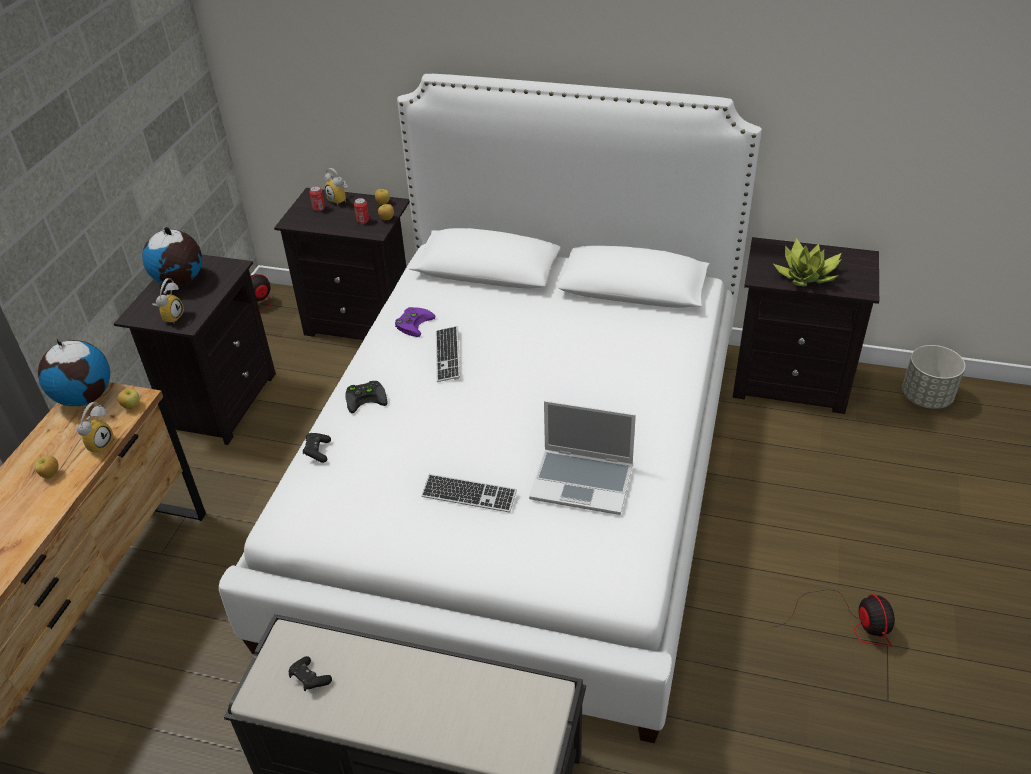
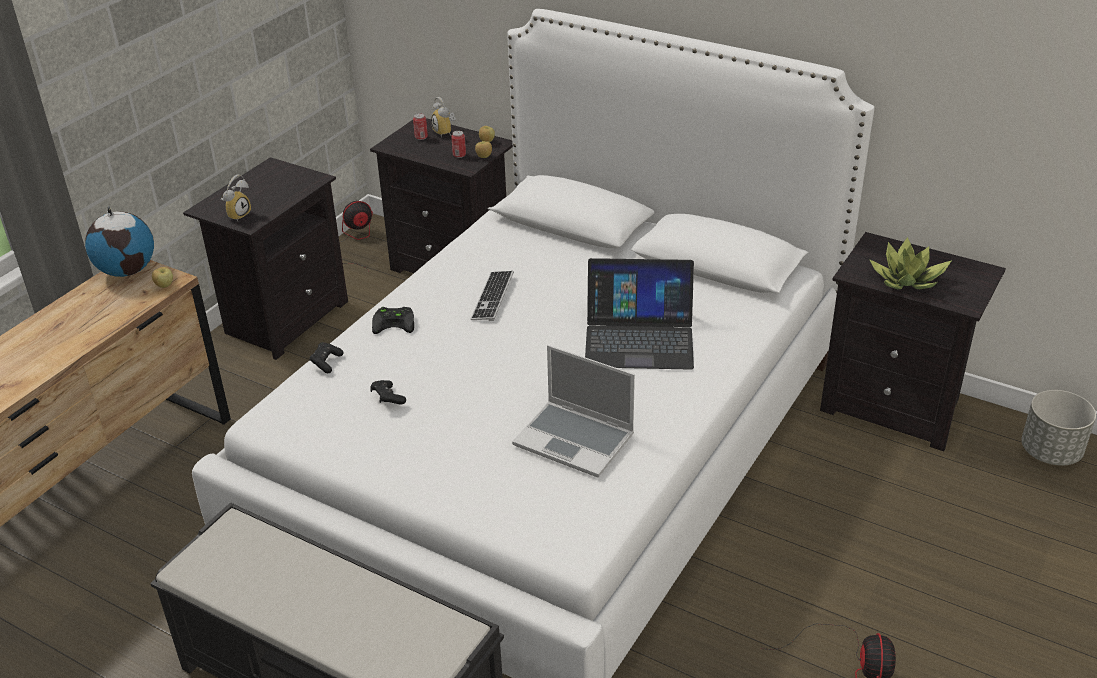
camera: 15 degrees right, 5 degrees down
apple [35,455,59,479] -> none
alarm clock [75,402,114,454] -> none
globe [142,227,202,286] -> none
black game controller [289,656,332,691] -> black game controller moved to [370,380,406,405]
purple game controller [395,307,435,337] -> none
keyboard [421,474,517,513] -> none
none -> laptop [585,258,694,370]

